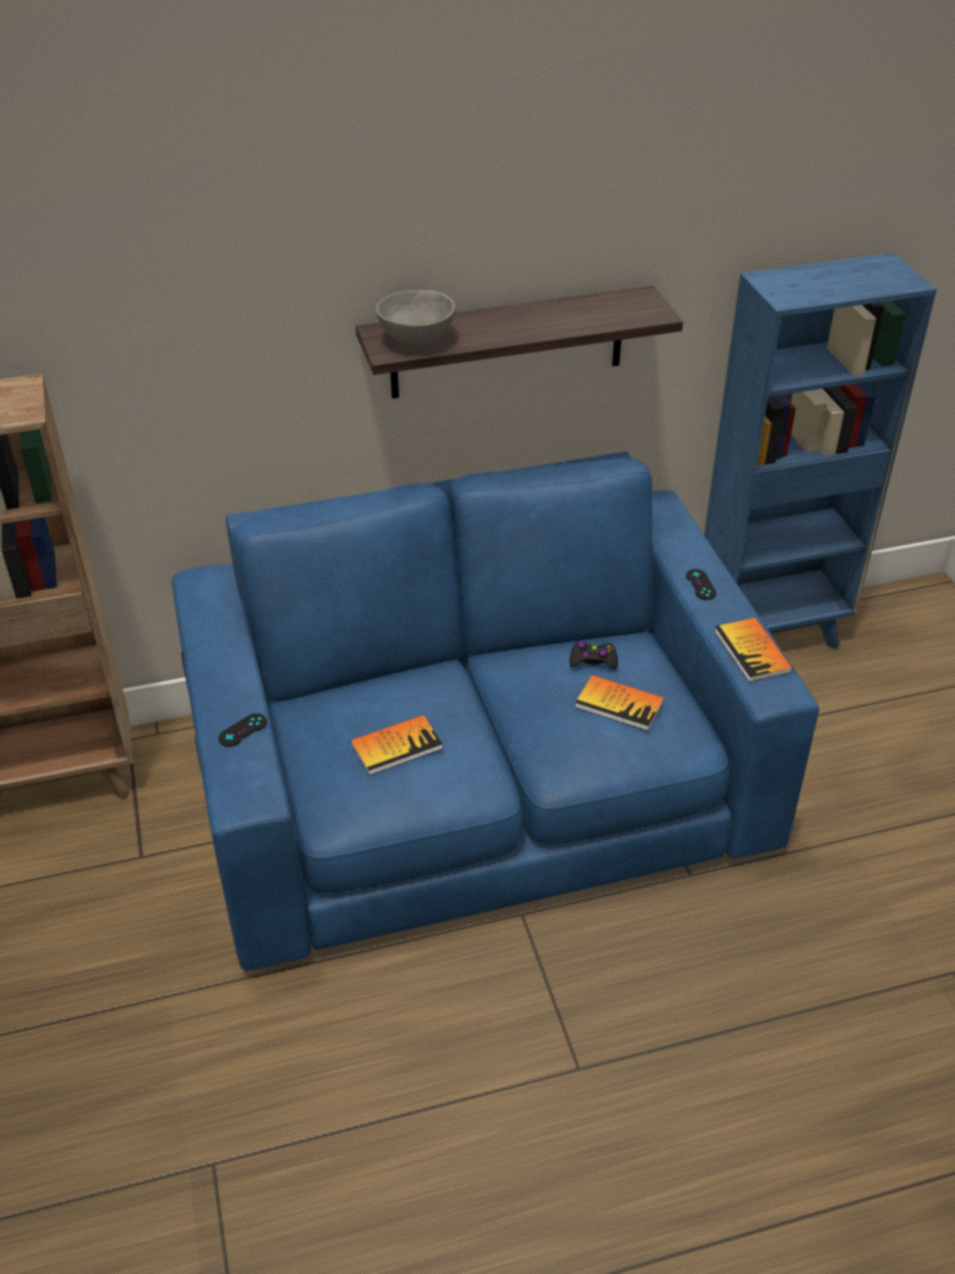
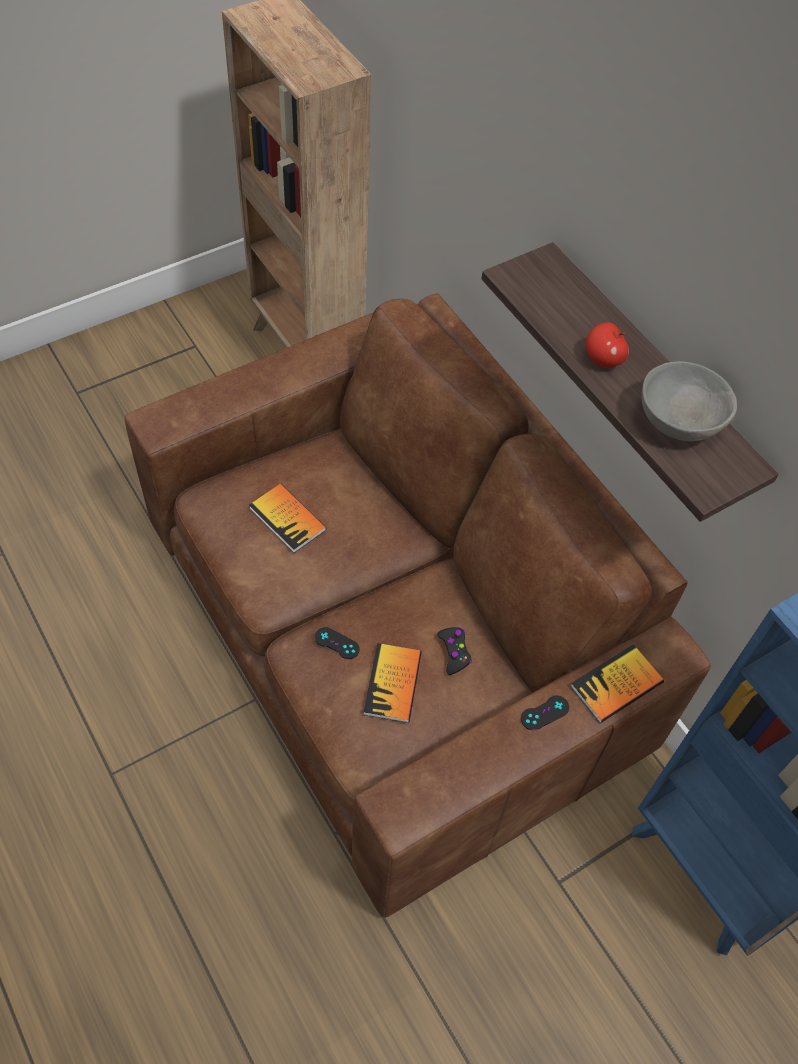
camera: 70 degrees right, 15 degrees up
blue sofa [172,451,819,971] -> brown sofa [124,293,711,917]
black game controller [218,713,267,747] -> black game controller moved to [315,627,360,659]
grey bowl [376,290,456,346] -> grey bowl moved to [642,361,737,442]
book [714,618,793,682] -> book moved to [570,644,664,723]
none -> apple [585,322,629,368]

